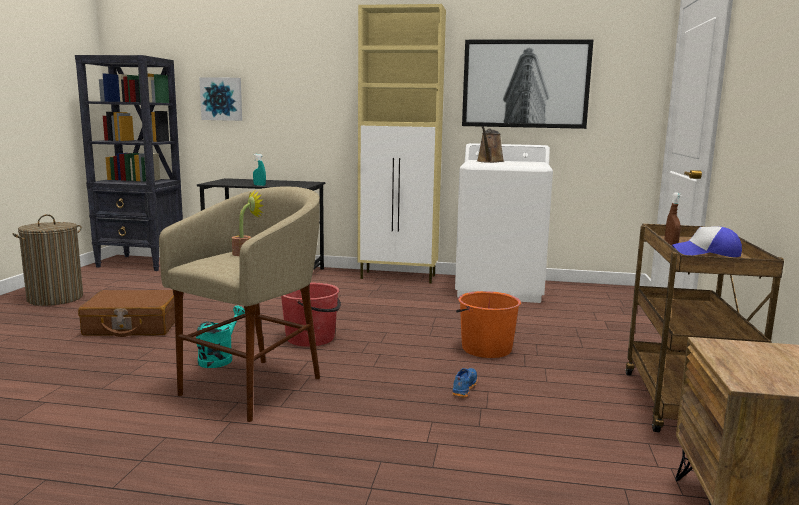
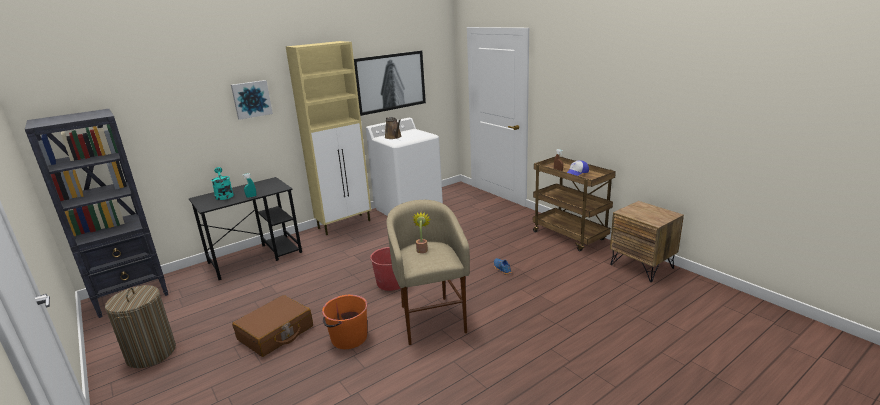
camera: 45 degrees left, 10 degrees up
turquoise watering can [196,306,245,368] -> turquoise watering can moved to [211,167,234,200]
picture [199,77,242,121] -> picture moved to [231,80,273,120]
orange bucket [456,291,521,358] -> orange bucket moved to [322,295,367,349]

